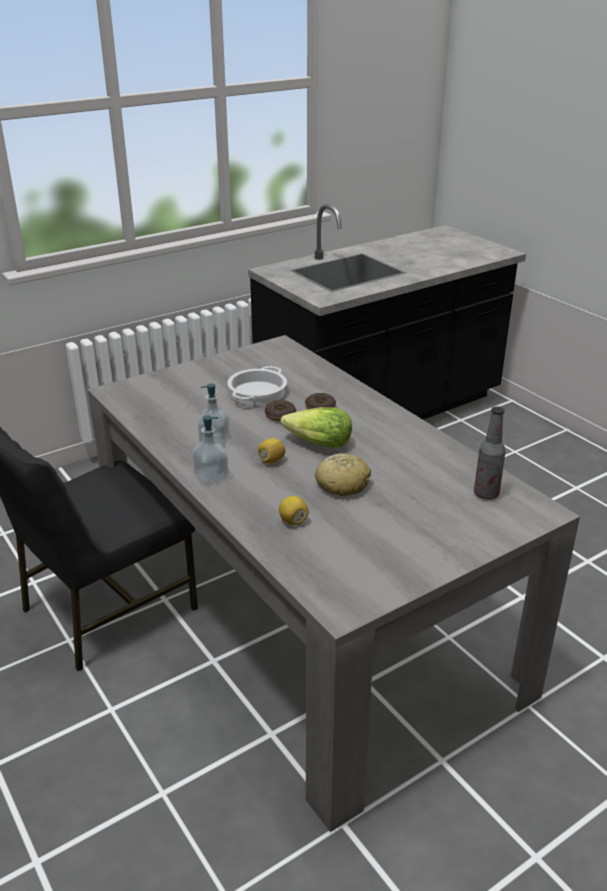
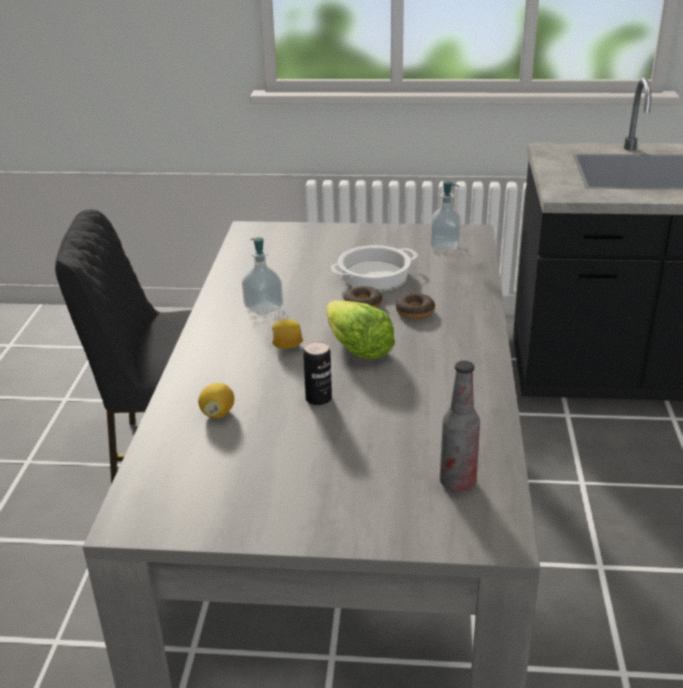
camera: 40 degrees right, 0 degrees up
soap dispenser [193,415,229,485] -> soap dispenser moved to [431,181,461,250]
bread [315,453,371,496] -> can [303,341,332,406]

